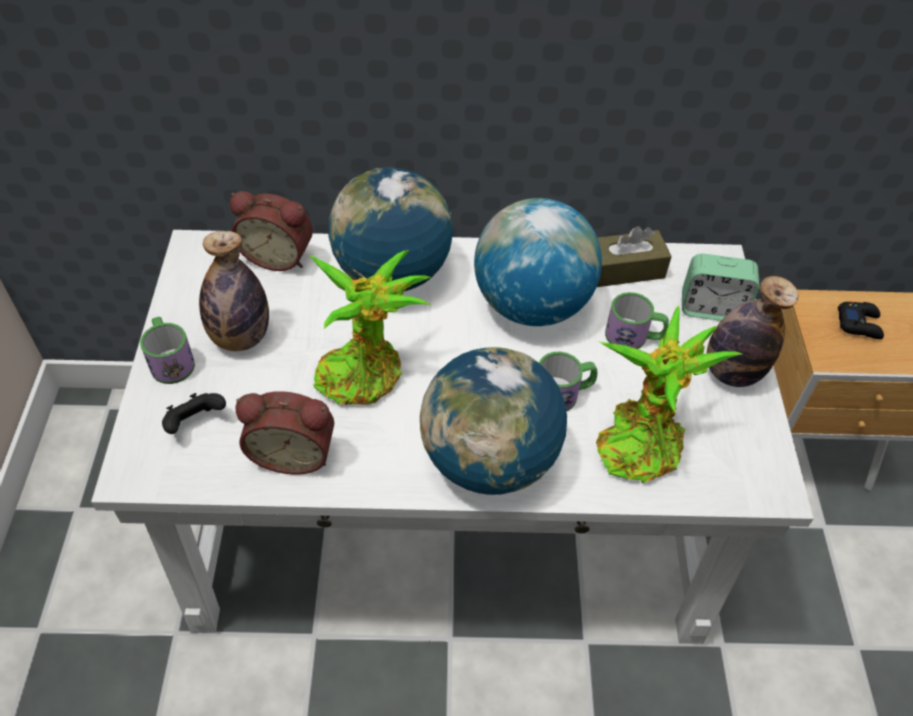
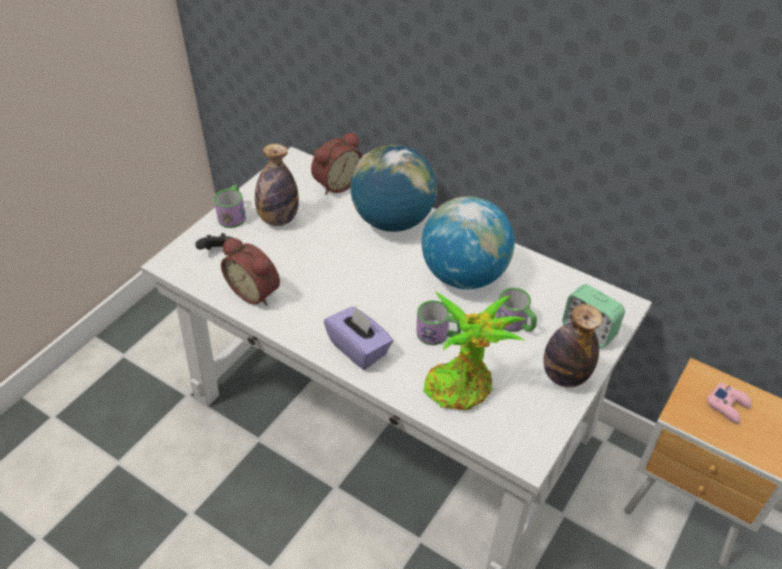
camera: 35 degrees right, 5 degrees down
alarm clock [230,191,313,271] -> alarm clock turned 90 degrees counterclockwise [311,132,363,195]
potted plant [309,250,431,405] -> none
globe [420,347,567,495] -> purple tissue box [324,306,393,370]
brown tissue box [597,226,672,287] -> none
black game controller [838,302,884,339] -> pink game controller [706,383,752,424]

